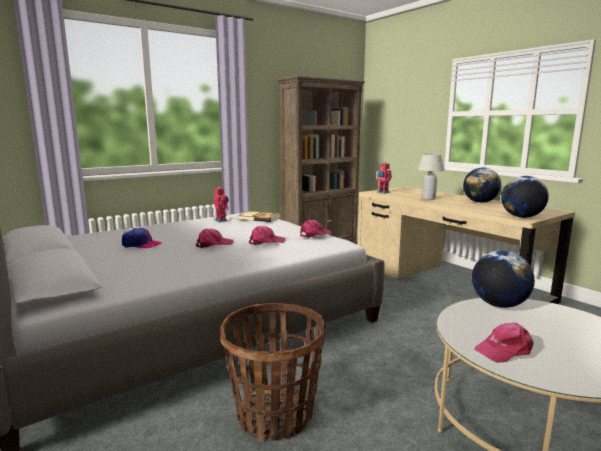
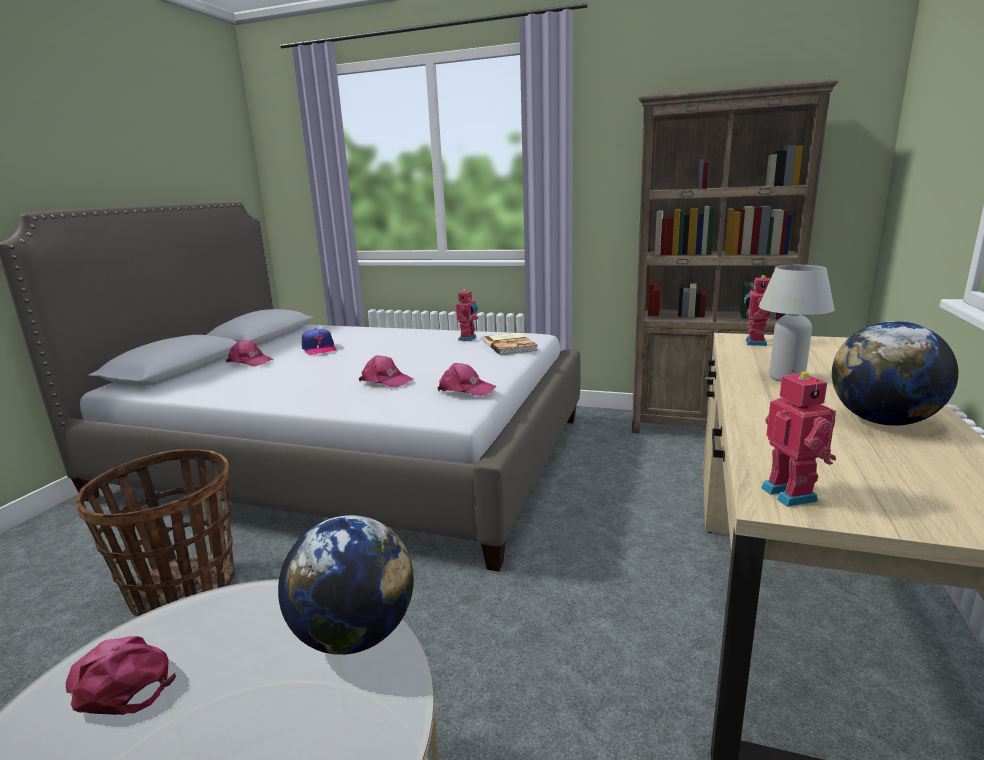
camera: 55 degrees right, 5 degrees up
pink cap [196,229,234,248] -> pink cap moved to [226,340,274,367]
globe [501,176,549,218] -> toy robot [761,369,836,507]

